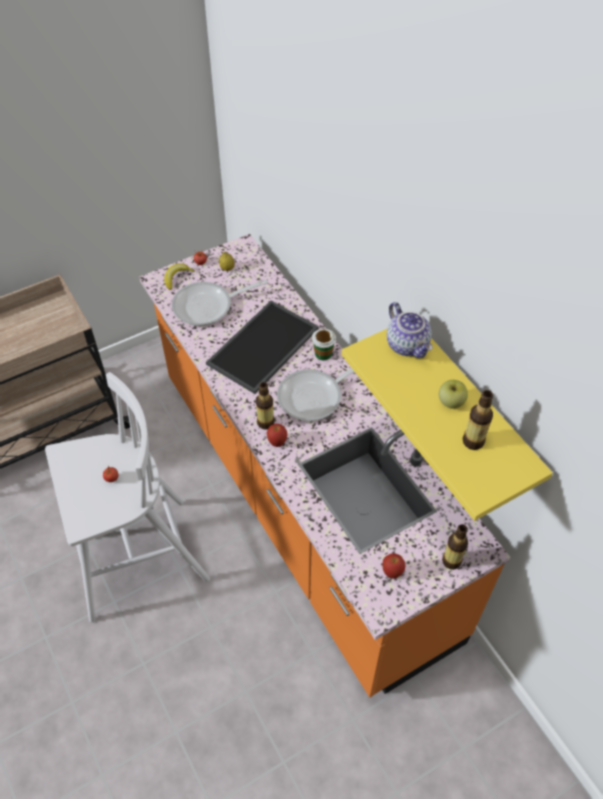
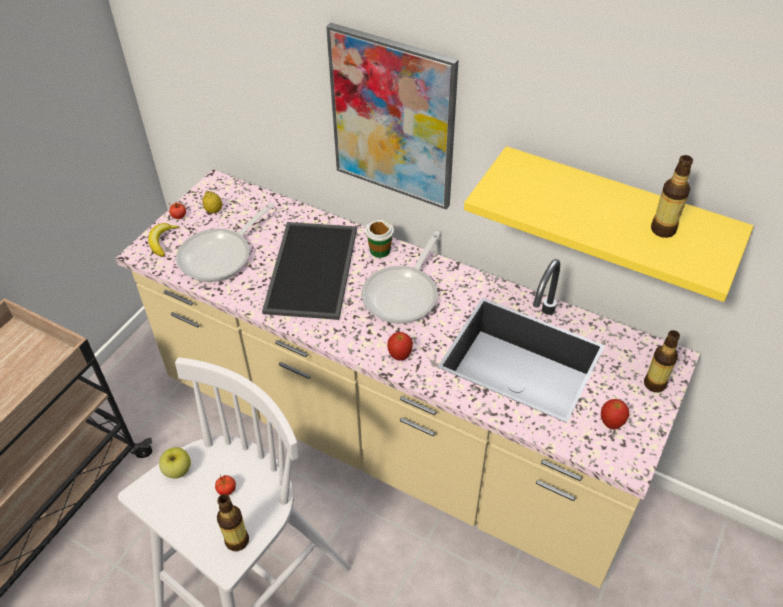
camera: 30 degrees left, 5 degrees down
orange counter [139,234,510,697] -> beige counter [116,169,700,588]
bottle [256,382,274,430] -> bottle moved to [217,494,249,551]
teapot [387,302,432,358] -> none
apple [439,380,468,408] -> apple moved to [159,447,191,478]
none -> picture [326,23,459,210]

